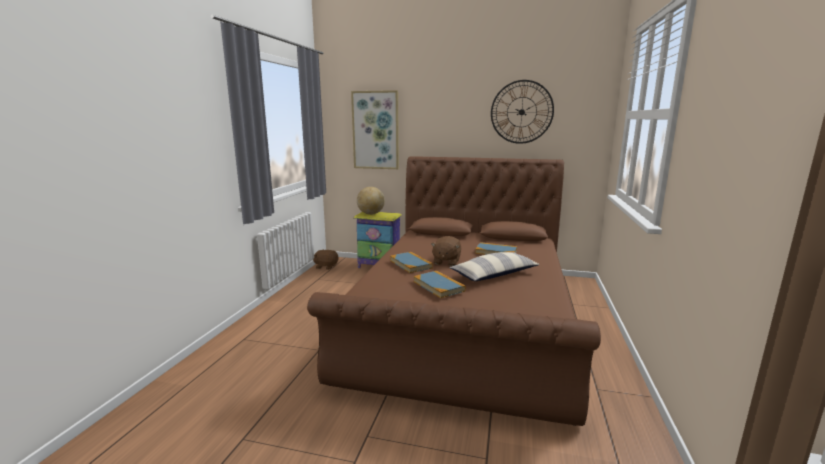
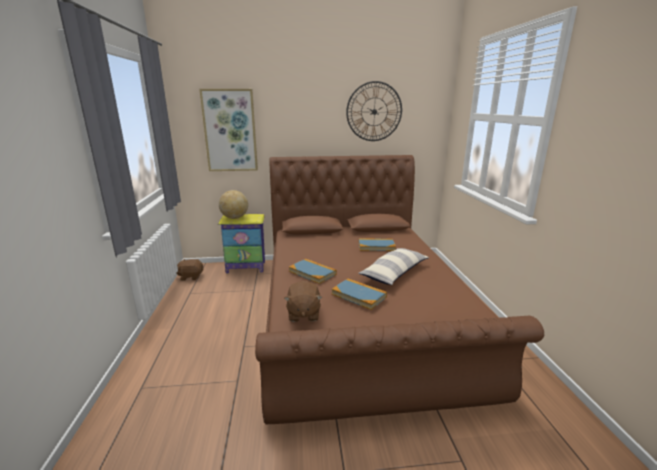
camera: 20 degrees left, 5 degrees up
brown plush toy [431,236,461,266] -> brown plush toy moved to [284,281,323,322]

